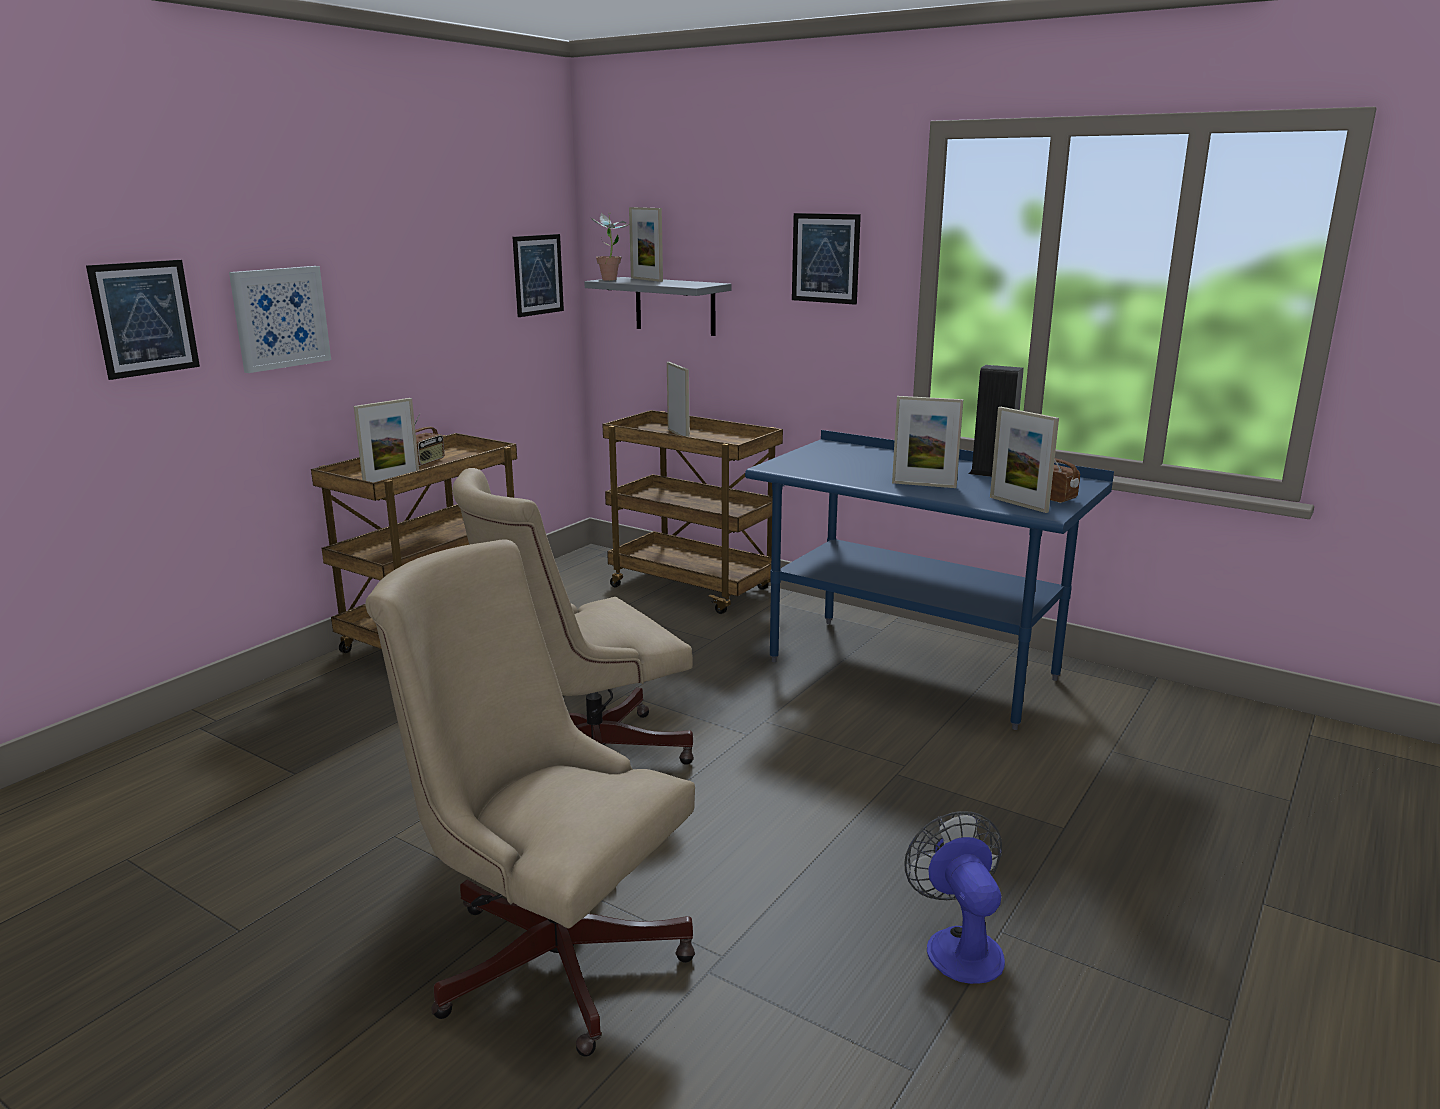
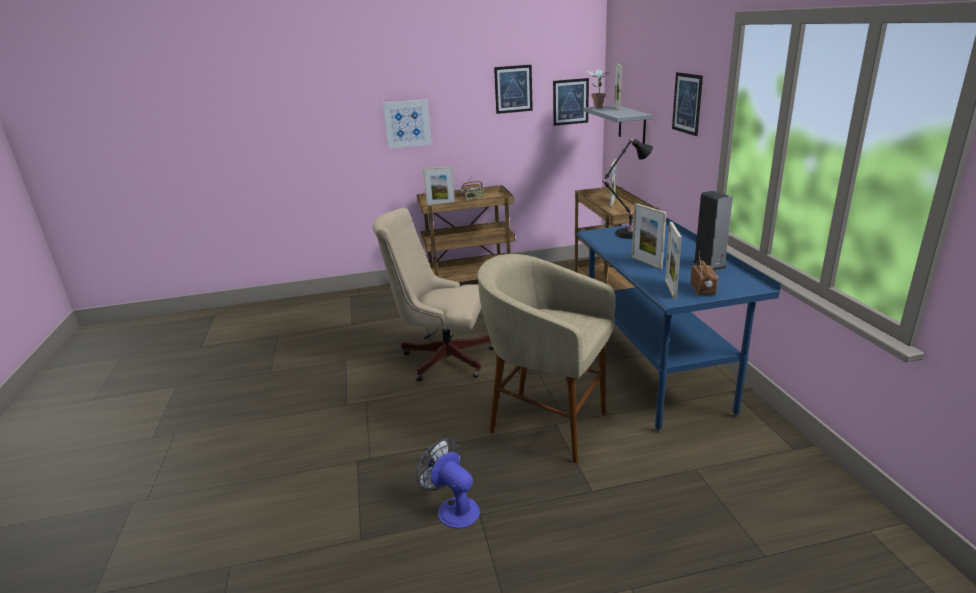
camera: 45 degrees right, 5 degrees up
picture [86,260,200,380] -> picture moved to [494,65,533,114]
beige office chair [365,539,695,1057] -> none
fan [904,811,1005,984] -> fan turned 75 degrees counterclockwise [417,438,480,529]
none -> beige stool [478,254,615,463]
none -> black table lamp [602,139,653,239]

